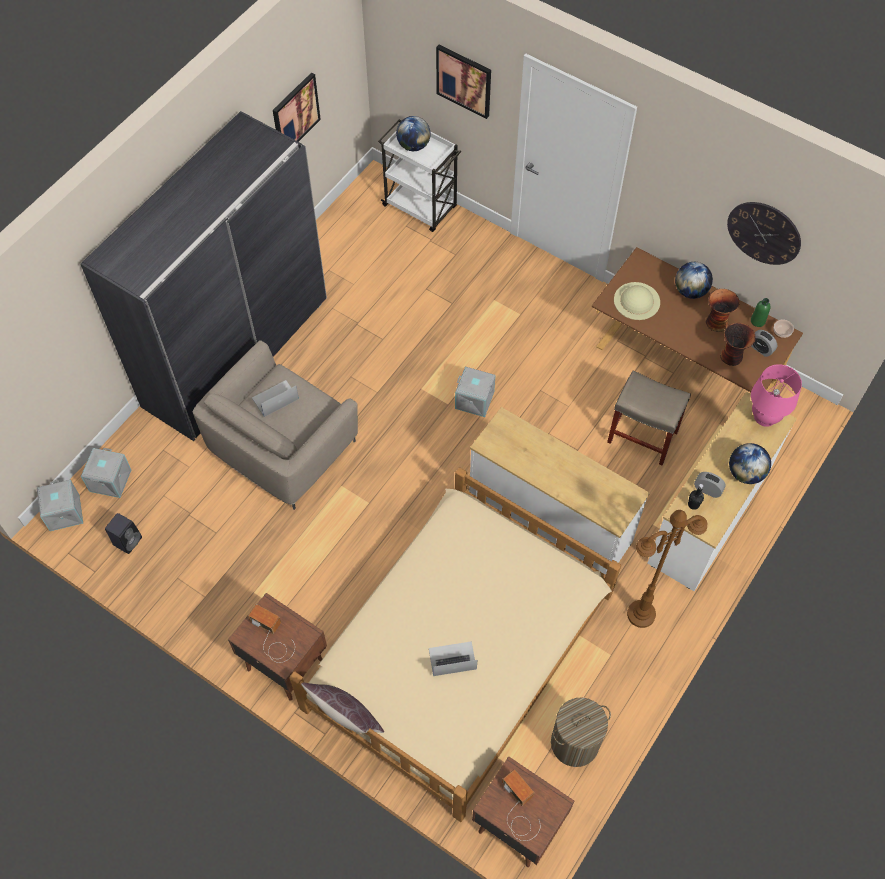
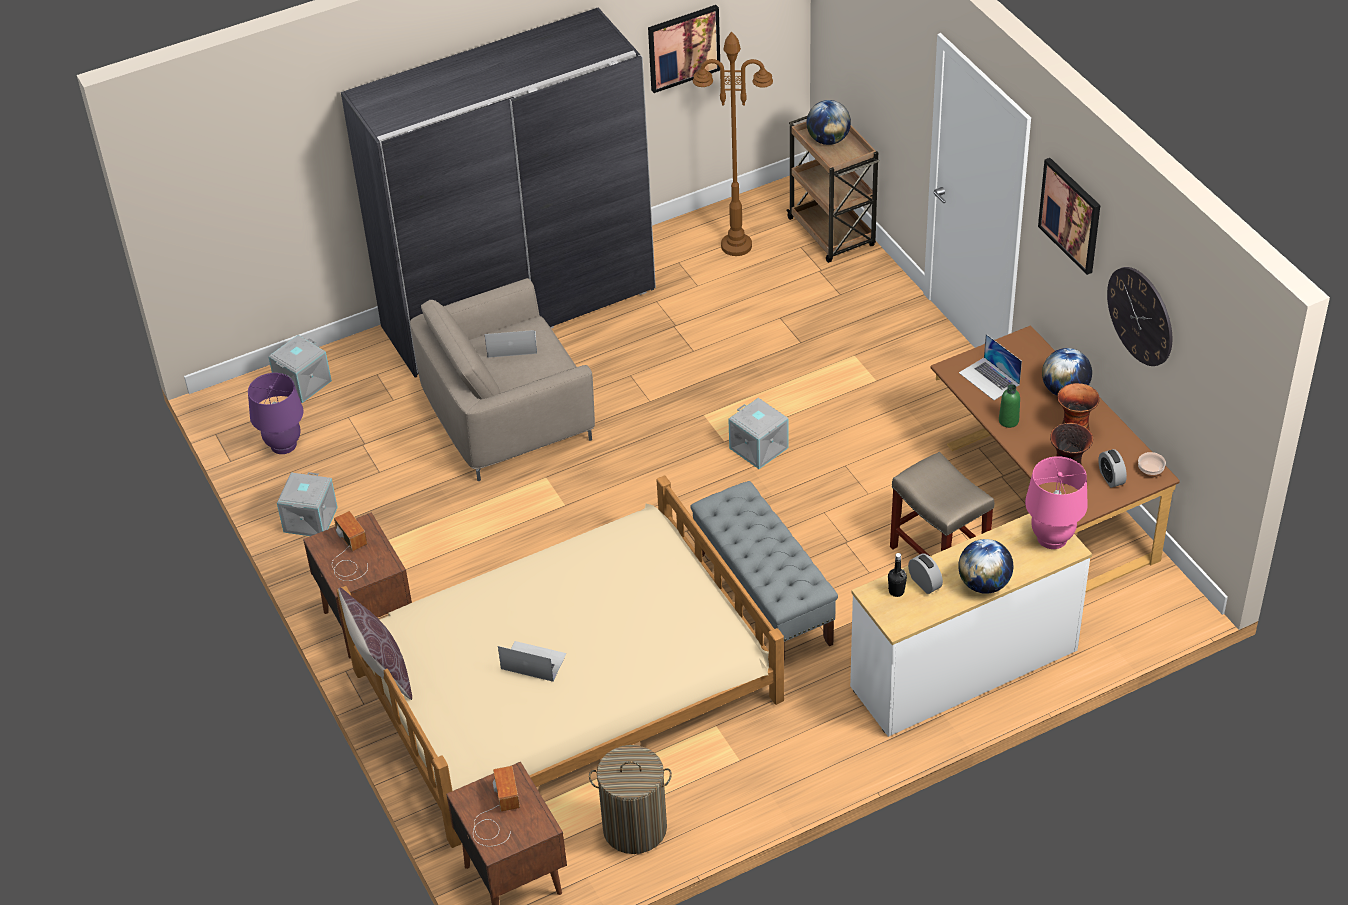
camera: 30 degrees right, 15 degrees down
grey storage box [37,480,83,531] -> grey storage box moved to [277,472,338,536]
black speaker [105,513,142,554] -> purple table lamp [248,373,303,454]
white cart [378,119,461,232] -> brown cart [786,116,879,263]
picture [436,45,491,119] -> picture moved to [1038,158,1100,275]
white dresser [469,407,650,575] -> grey bench [690,481,838,659]
beige hat [614,282,660,320] -> laptop [959,334,1022,400]
brown floor lamp [627,510,707,628] -> brown floor lamp moved to [693,32,773,256]
green bottle [751,298,770,327] -> green bottle moved to [999,384,1020,428]

